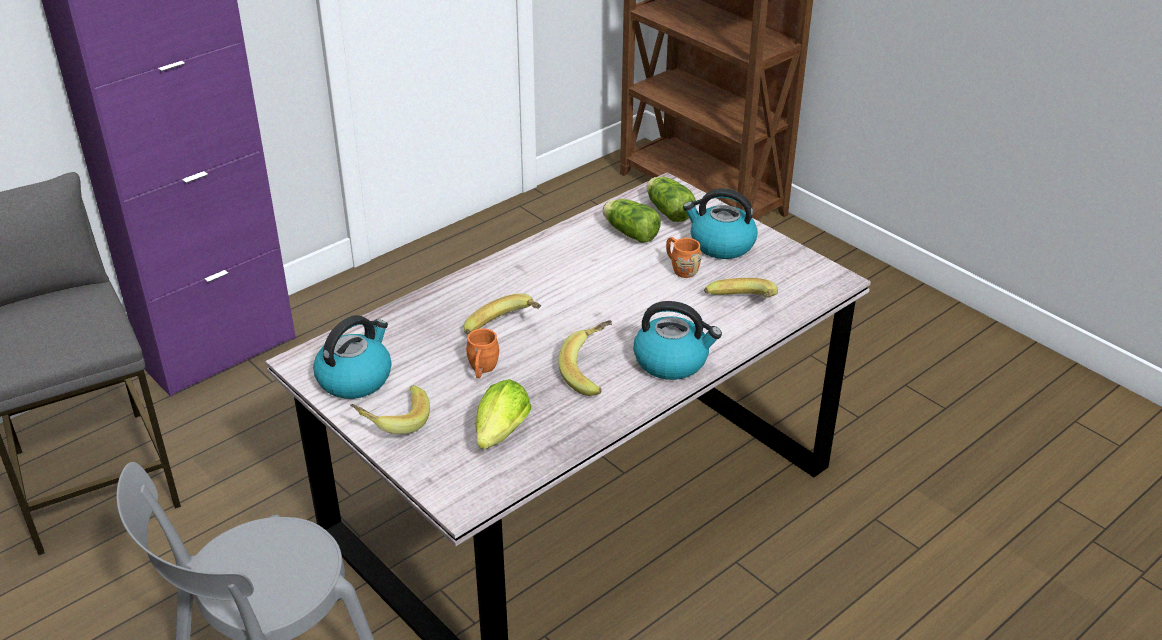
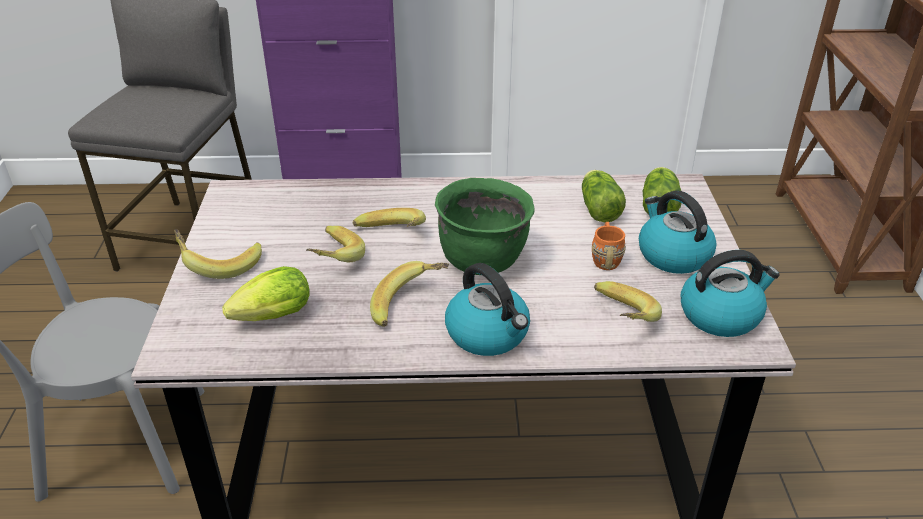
camera: 40 degrees right, 0 degrees up
kettle [313,315,392,399] -> kettle moved to [681,250,780,337]
orange mug [466,328,499,378] -> banana [306,226,365,262]
none -> green cooking pot [435,178,535,275]

